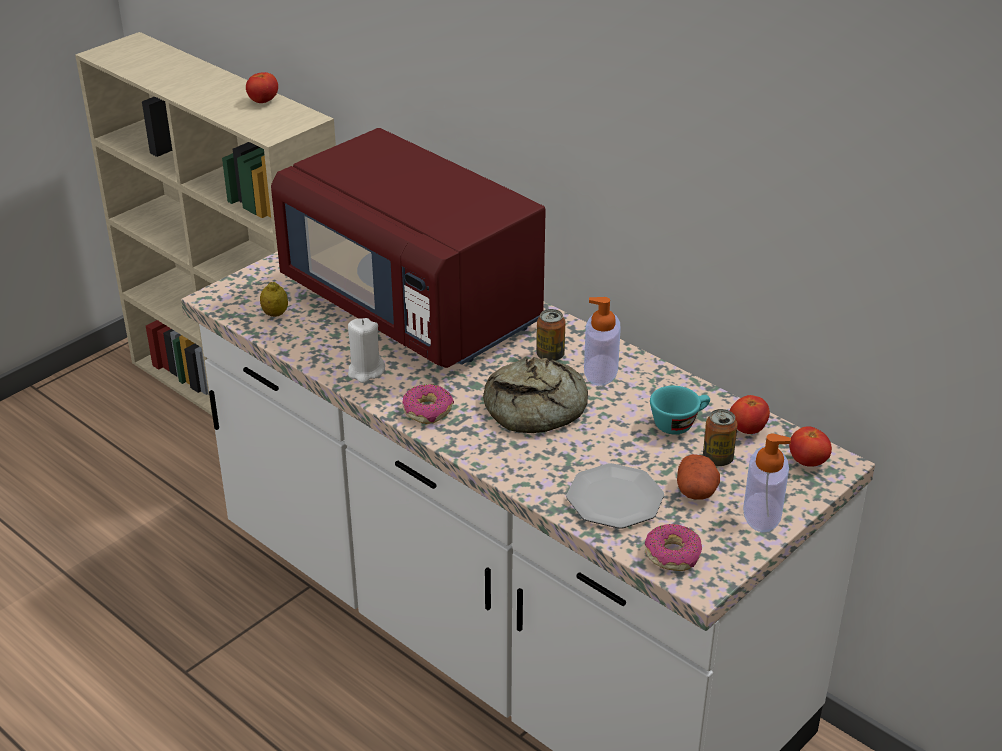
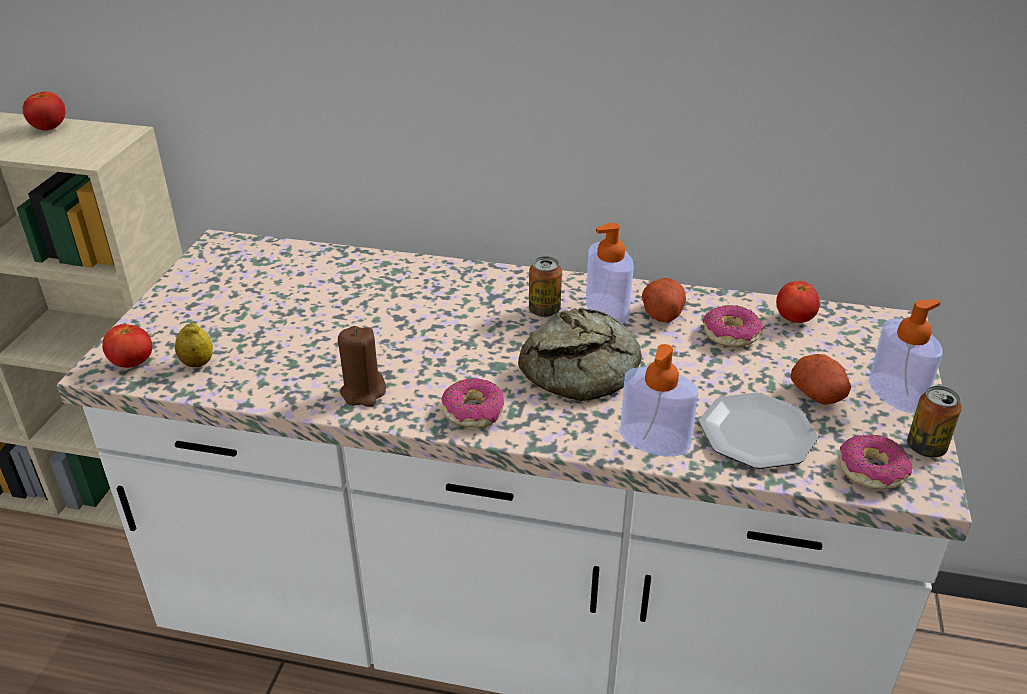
camera: 30 degrees left, 0 degrees up
red microwave [271,128,546,368] -> none
white candle [348,318,385,383] -> brown candle [338,326,386,407]
turquoise cup [650,386,710,435] -> donut [703,305,763,347]
can [703,409,738,466] -> can moved to [907,386,962,458]
tomato [789,426,832,467] -> tomato moved to [102,324,152,368]
none -> soap dispenser [620,344,698,456]
none -> potato [642,278,686,323]

